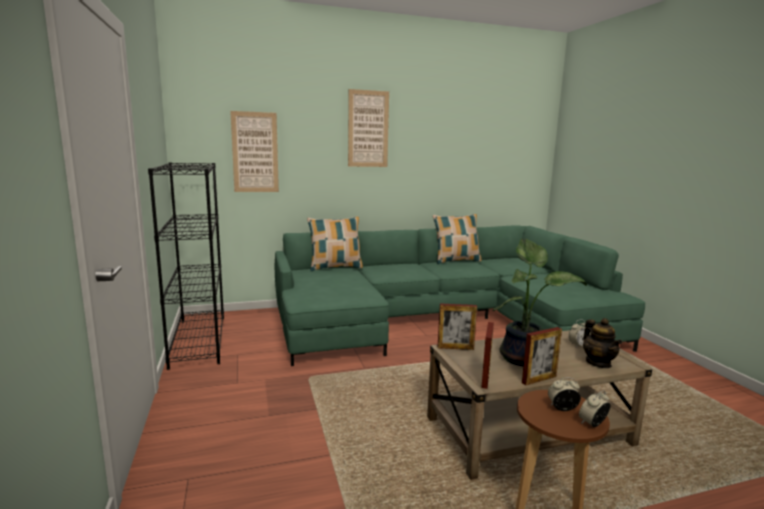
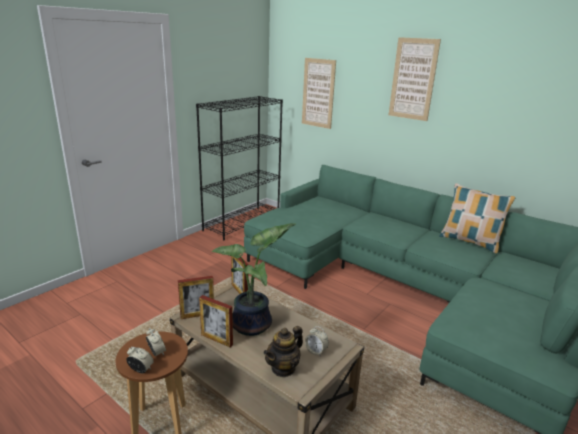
camera: 55 degrees right, 10 degrees up
pillow [307,217,363,271] -> none

